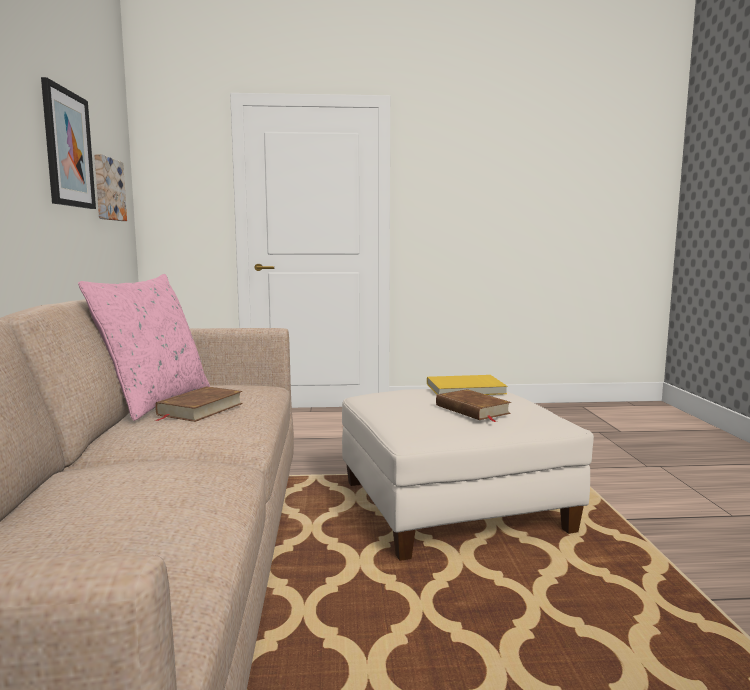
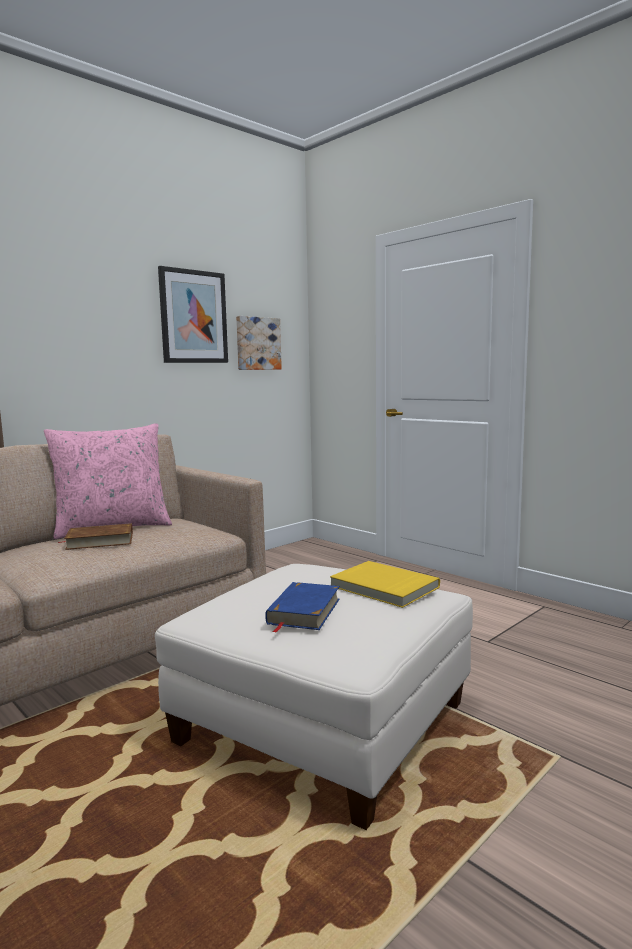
camera: 50 degrees right, 0 degrees up
brown book [436,389,511,422] -> blue book [265,582,340,633]

